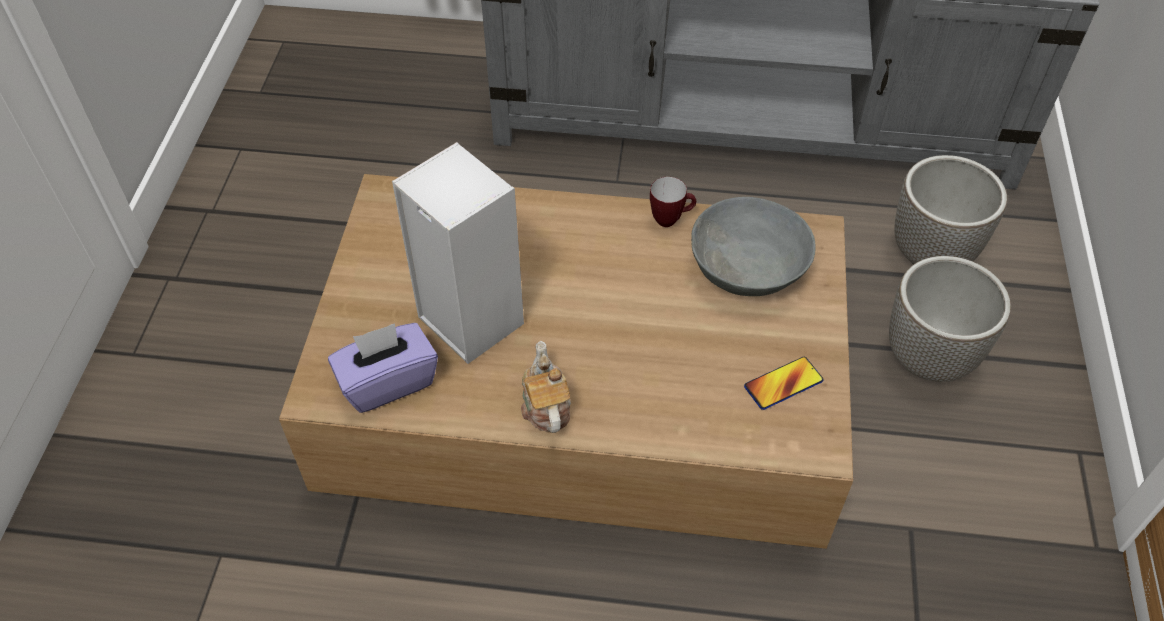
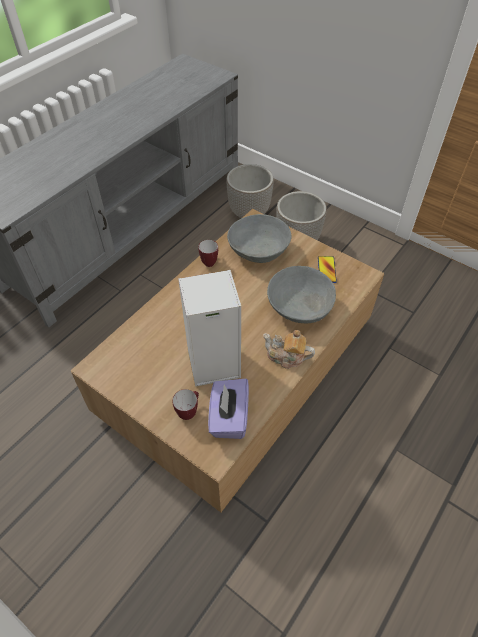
camera: 60 degrees left, 0 degrees up
none -> mug [172,389,199,420]
none -> grey bowl [267,266,336,323]

